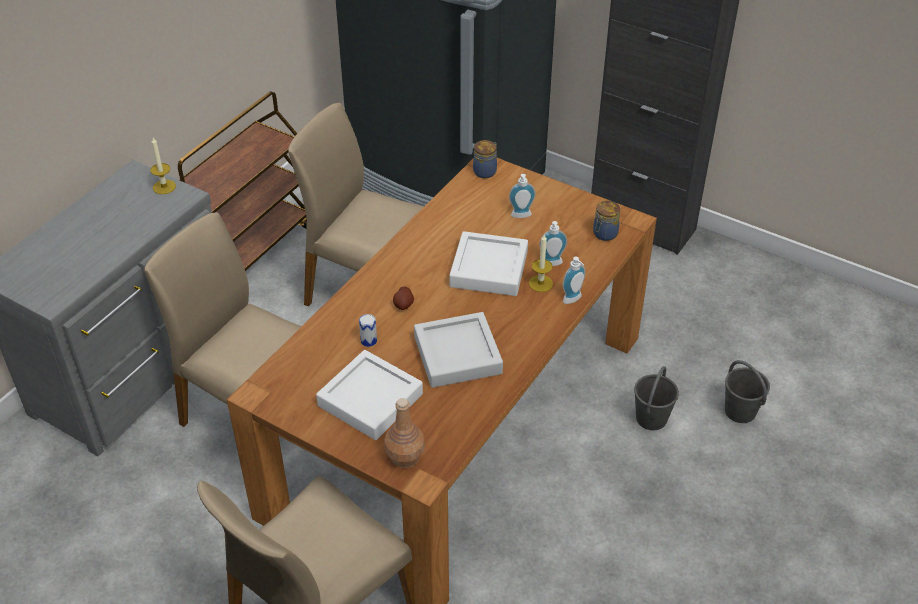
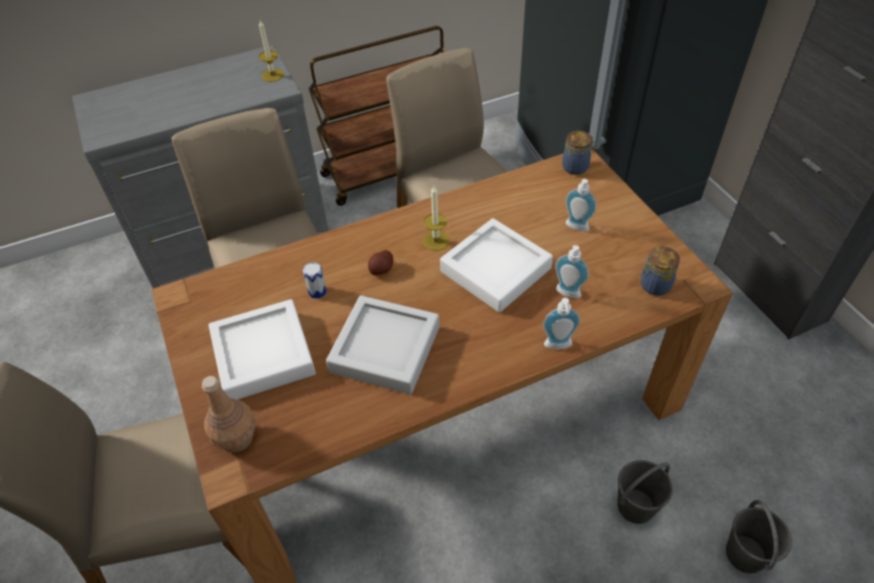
camera: 35 degrees right, 5 degrees up
candle [529,235,553,292] -> candle moved to [423,186,450,251]

